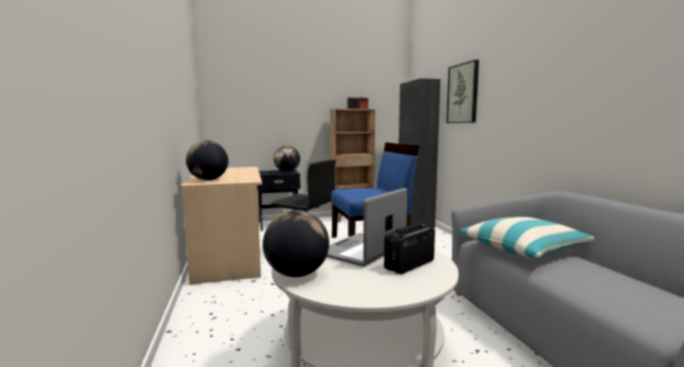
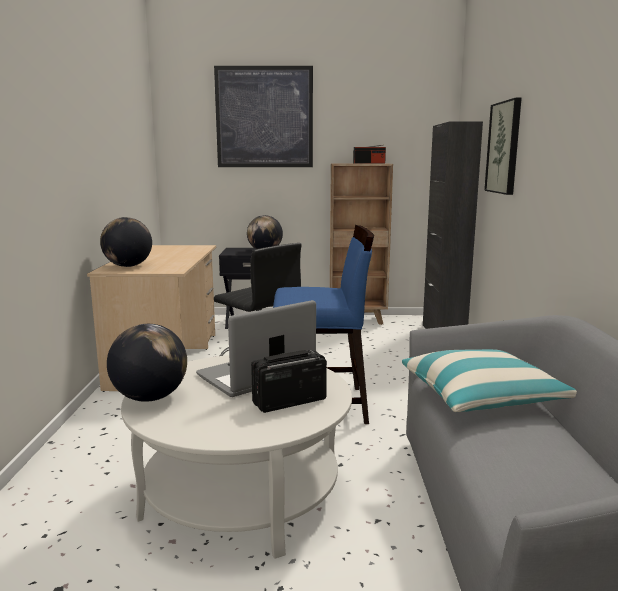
camera: 15 degrees right, 5 degrees up
none -> picture [214,66,313,167]

